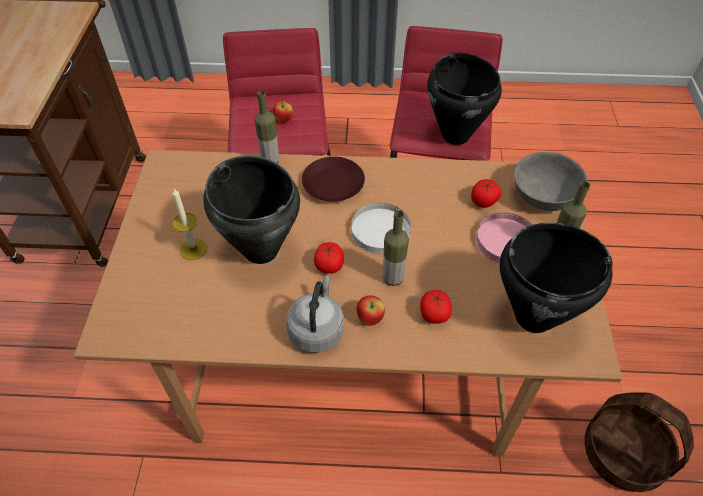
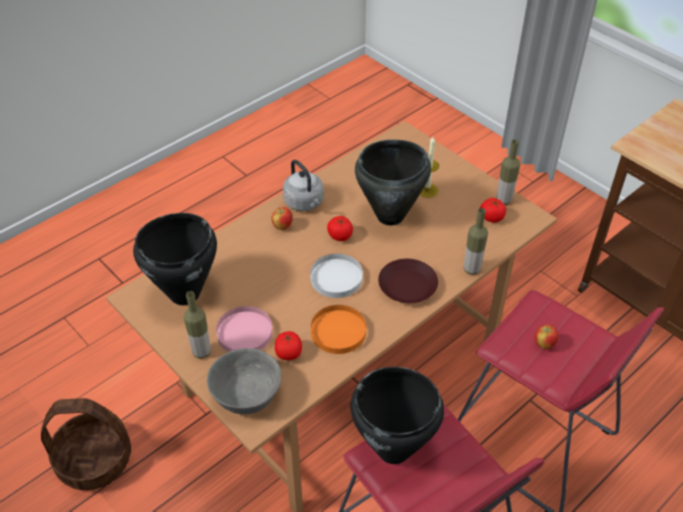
camera: 135 degrees right, 5 degrees down
bottle [383,210,409,286] -> bottle moved to [496,140,520,205]
tomato [420,290,452,324] -> tomato moved to [480,198,506,223]
none -> orange plate [311,305,366,354]

